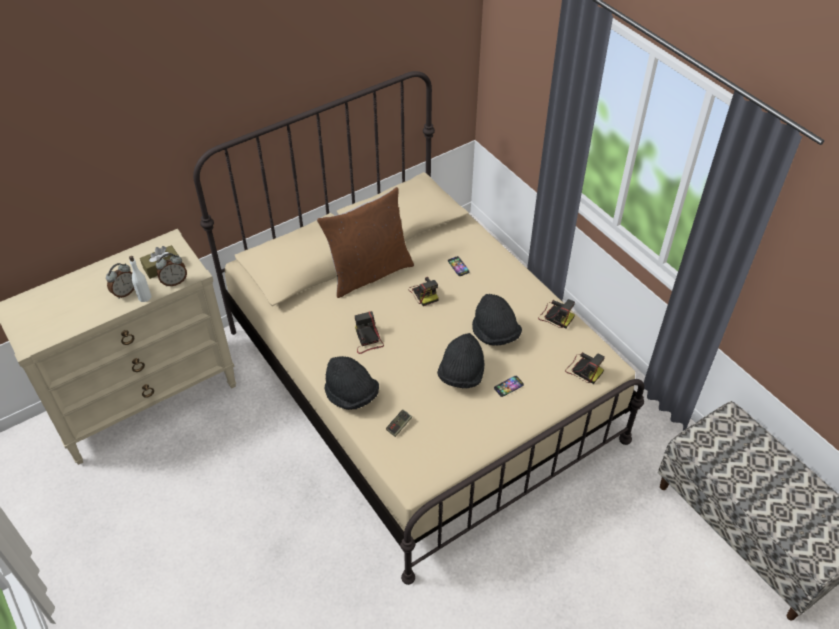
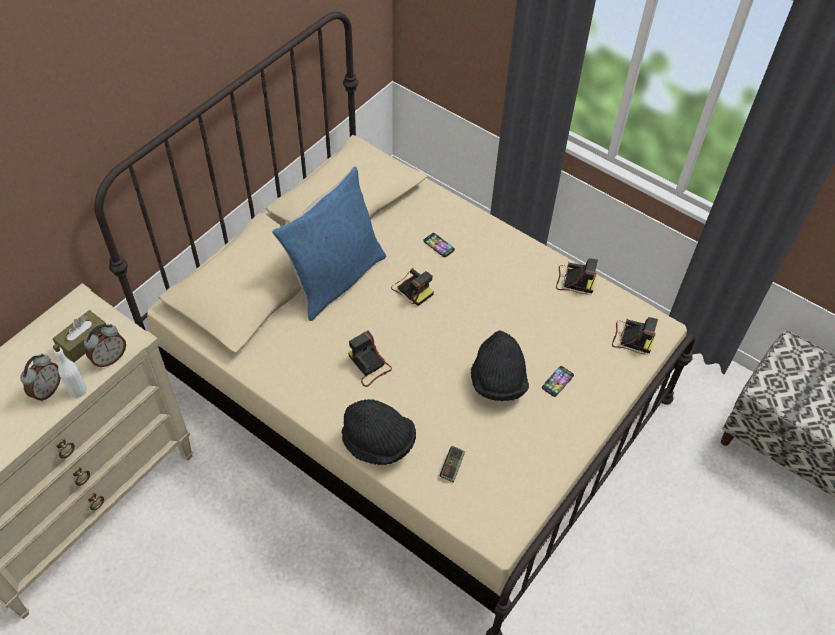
camera: 20 degrees left, 5 degrees up
brown pillow [317,187,414,298] -> blue pillow [272,167,386,321]
black hat [472,294,522,346] -> none

